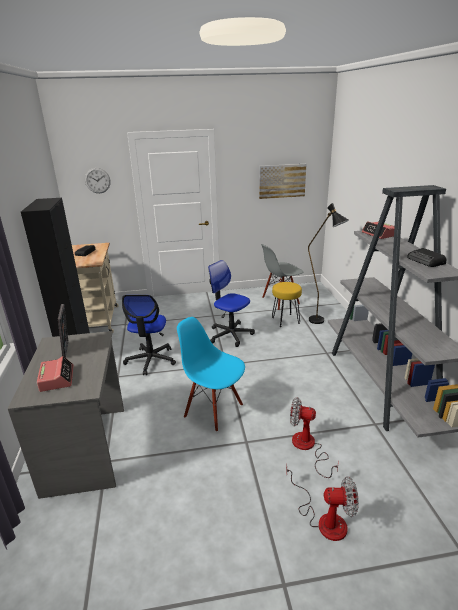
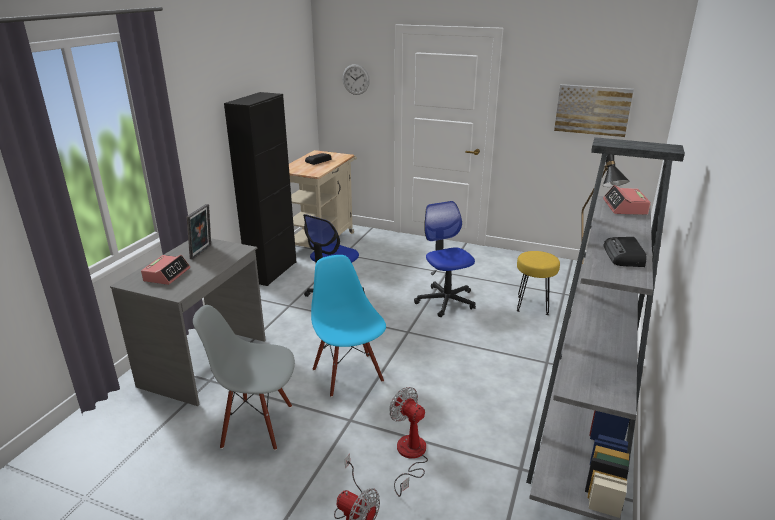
camera: 30 degrees right, 0 degrees up
grey chair [261,244,303,311] -> grey chair moved to [193,305,295,450]

